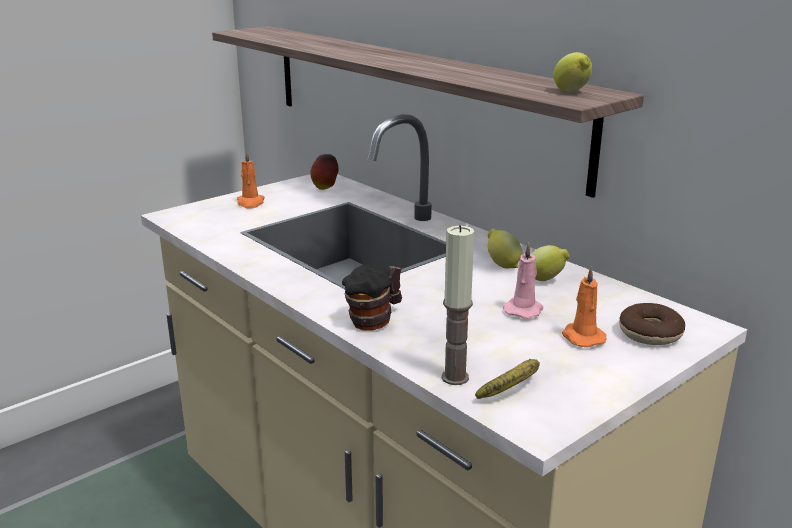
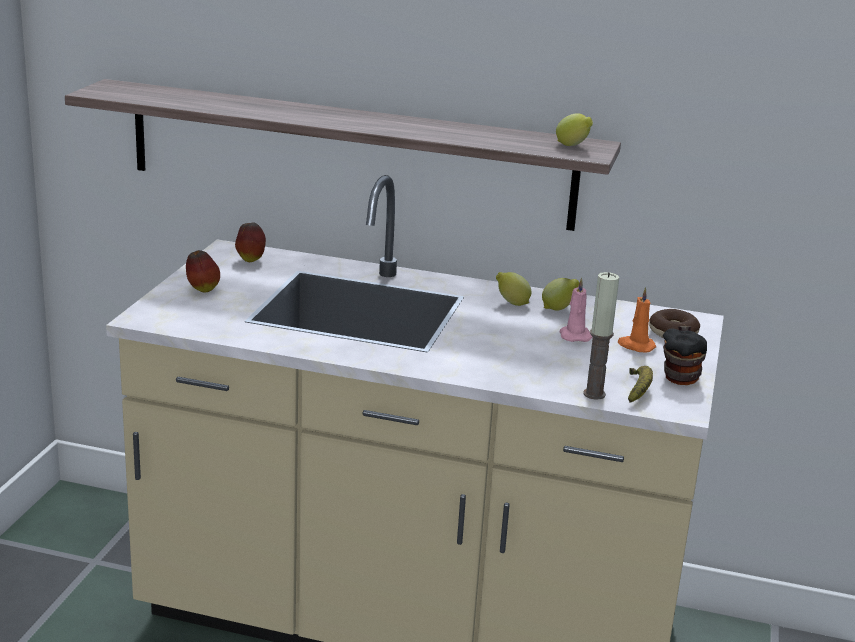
camera: 35 degrees left, 0 degrees up
orange candle [237,150,265,208] -> apple [186,250,220,292]
mug [342,264,402,330] -> mug moved to [663,326,707,385]

